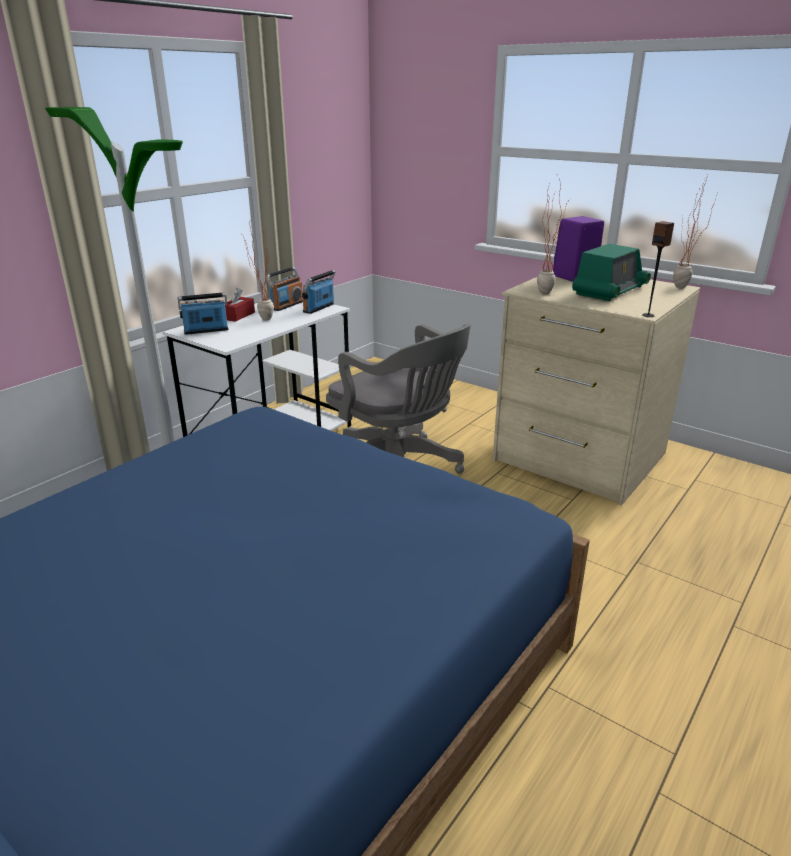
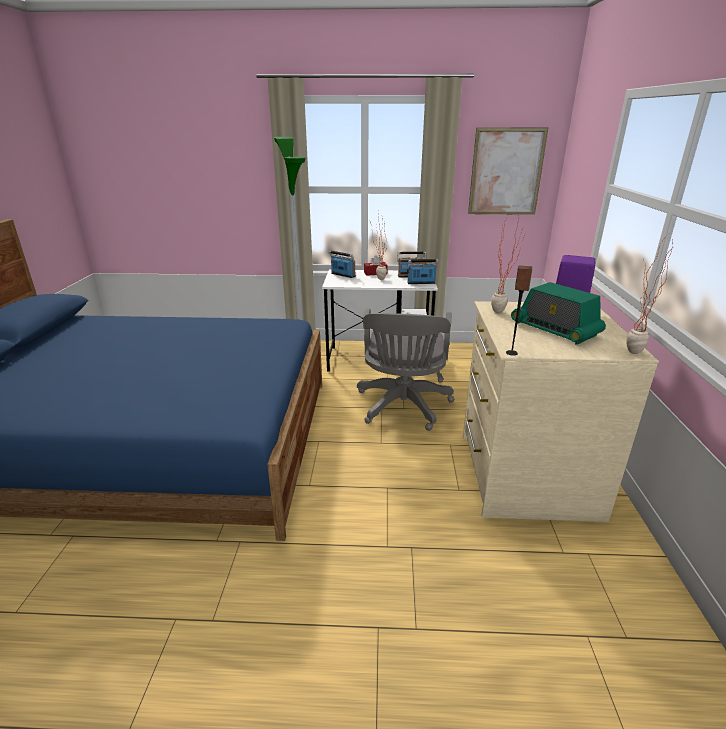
camera: 55 degrees right, 0 degrees up
radio [572,244,651,301] -> radio turned 45 degrees clockwise [511,282,606,345]
none -> picture [468,127,548,215]

